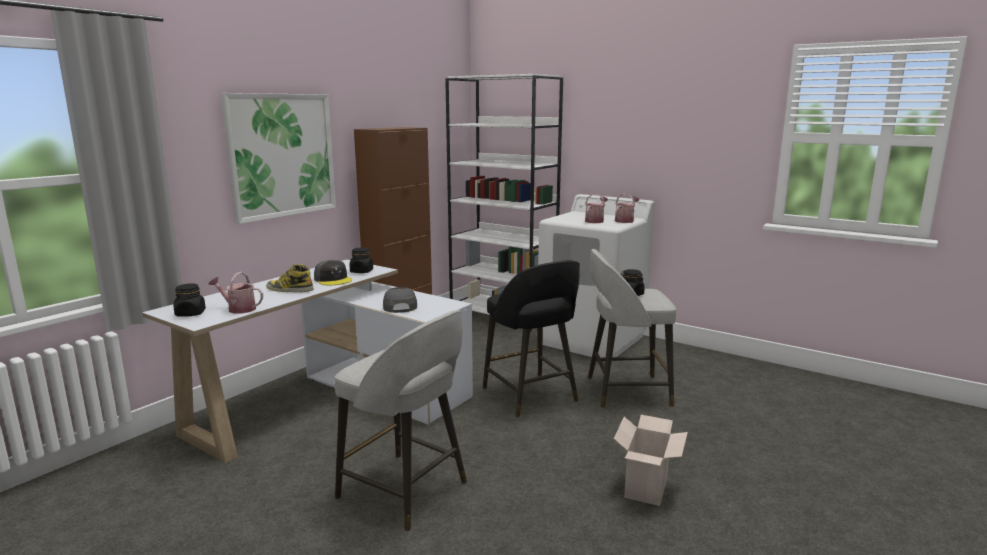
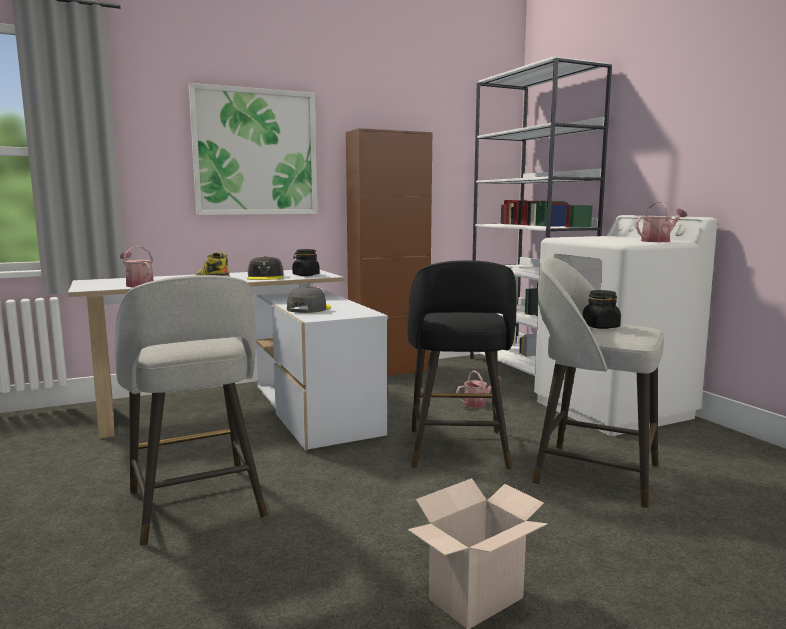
camera: 30 degrees right, 5 degrees down
black jar [174,283,206,317] -> none
watering can [585,194,608,223] -> watering can moved to [456,371,502,408]

